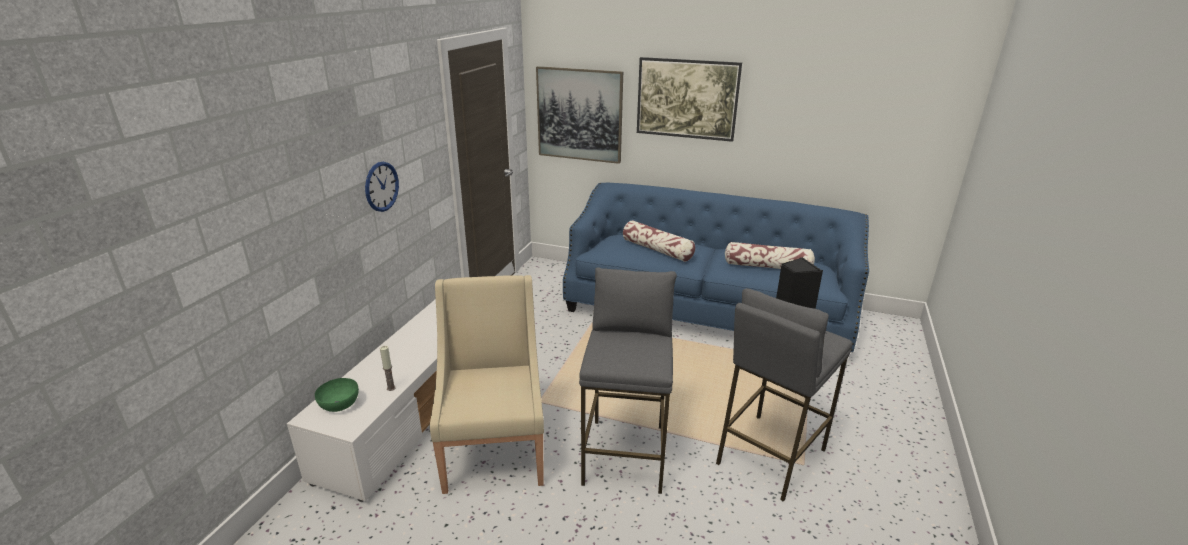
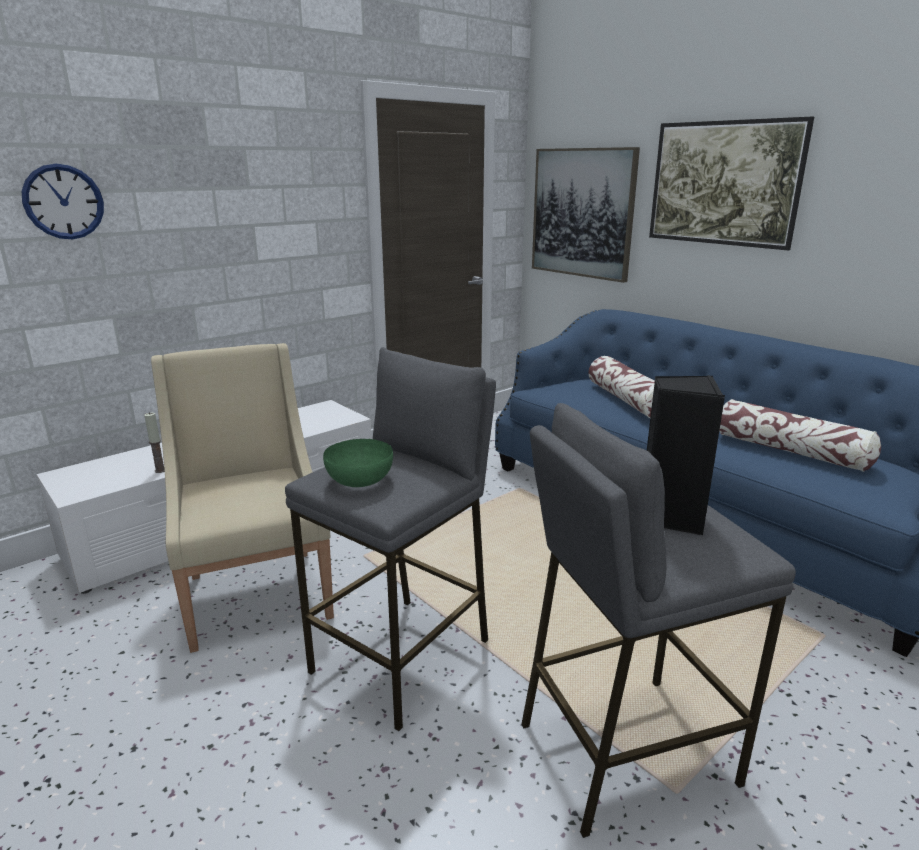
camera: 30 degrees right, 5 degrees down
green bowl [315,378,359,412] -> green bowl moved to [323,439,393,487]
wall clock [365,162,399,212] -> wall clock moved to [22,164,104,239]
beige armchair [430,275,544,494] -> beige armchair turned 45 degrees counterclockwise [151,343,334,653]

